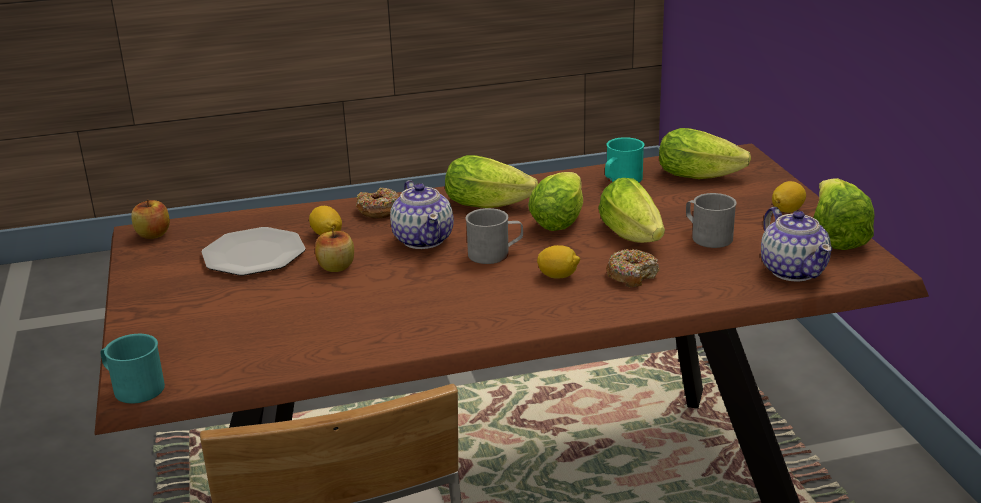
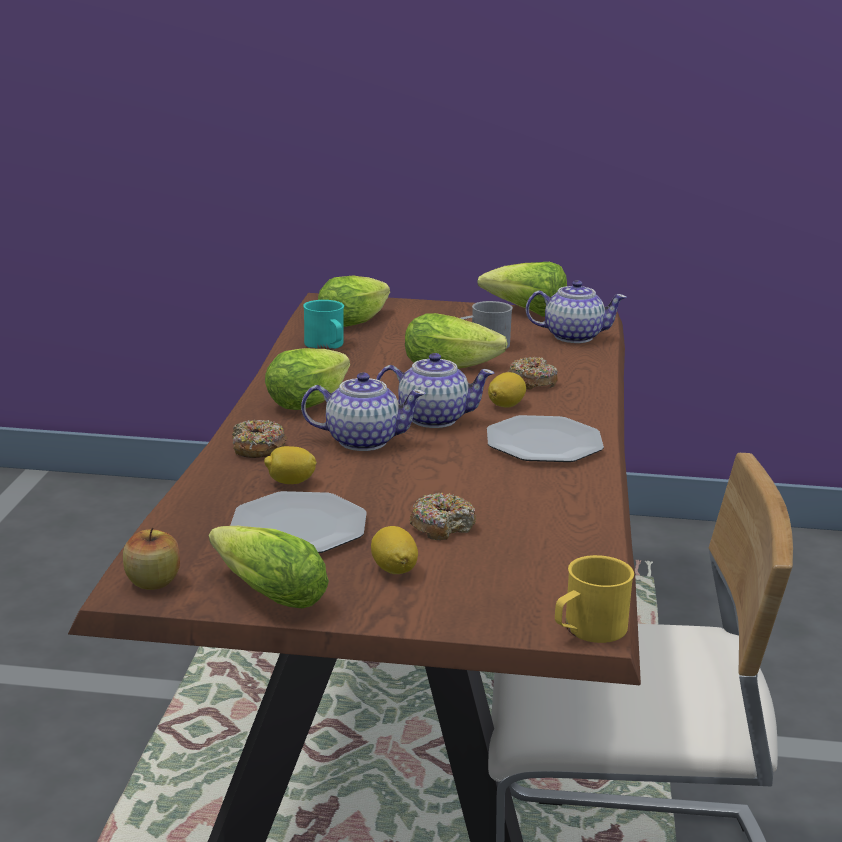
camera: 70 degrees left, 5 degrees down
turquoise mug [100,334,165,404] -> yellow mug [555,555,634,643]
apple [315,228,354,272] -> none
grey mug [465,208,523,264] -> teapot [376,353,494,428]
lettuce [528,172,583,231] -> lettuce moved to [209,526,329,609]
lemon [772,181,806,213] -> lemon moved to [371,526,418,574]
none -> donut [410,493,476,540]
none -> plate [487,415,604,462]

